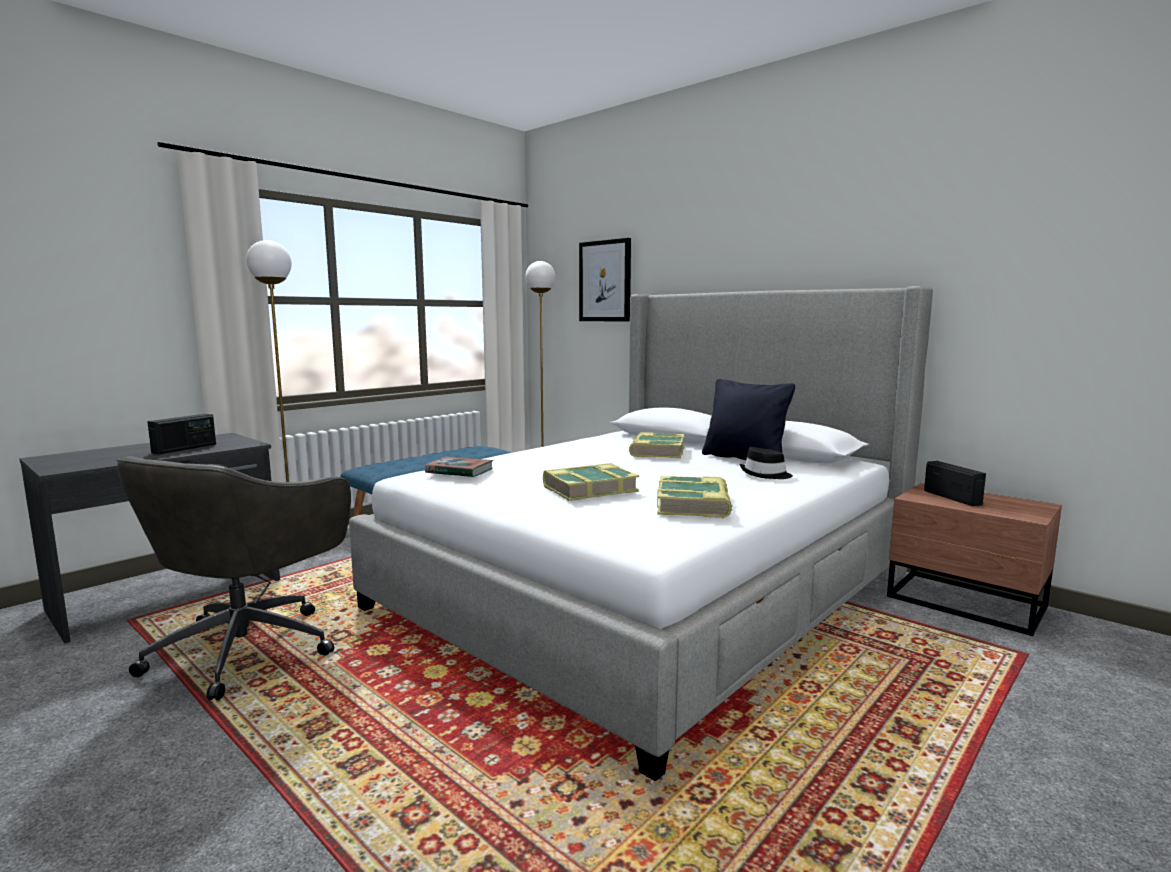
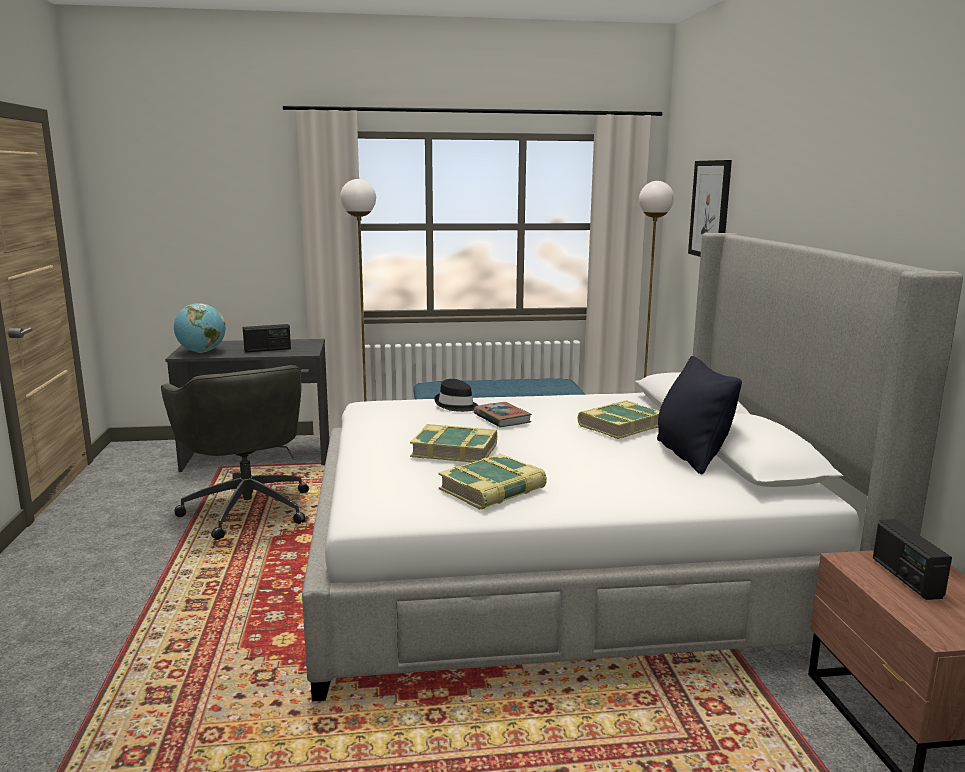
camera: 40 degrees right, 5 degrees up
grey office chair [116,456,351,700] -> grey office chair turned 90 degrees counterclockwise [161,365,309,540]
book [425,457,493,477] -> book moved to [474,402,532,428]
black hat [740,447,793,479] -> black hat moved to [434,379,479,412]
radio [924,461,986,506] -> radio turned 150 degrees clockwise [873,519,952,600]
none -> globe [174,303,225,353]

